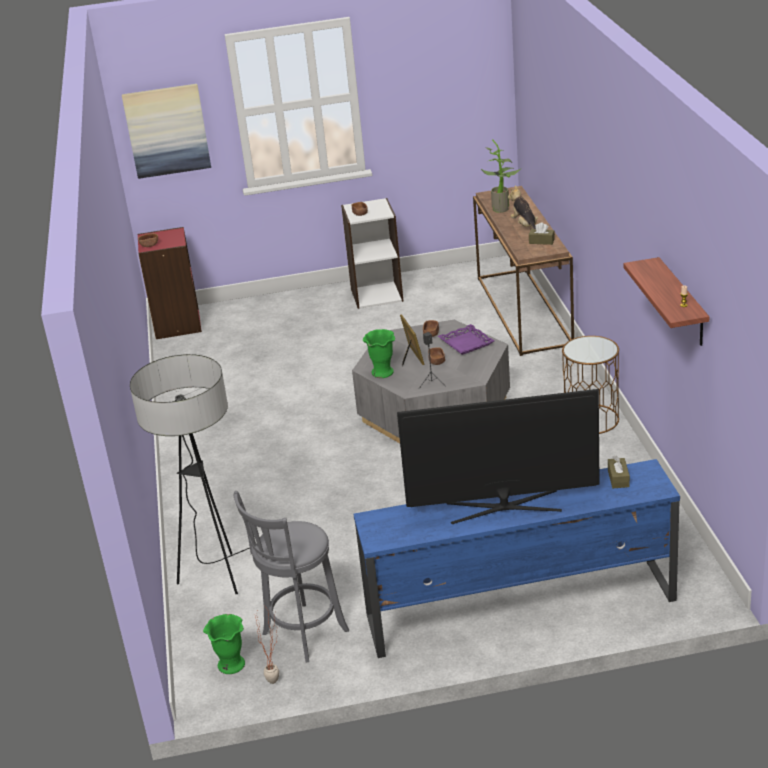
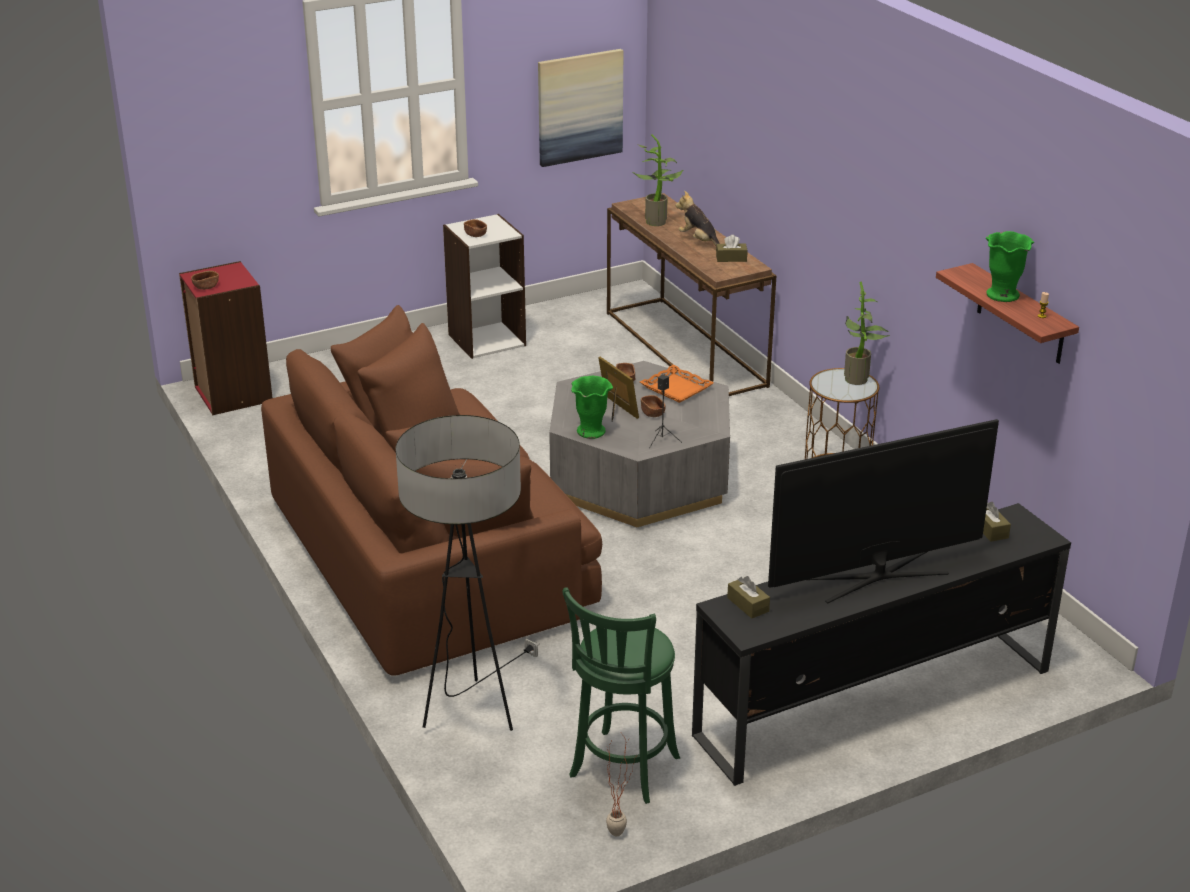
camera: 20 degrees left, 0 degrees up
picture [122,84,211,179] -> picture moved to [538,49,623,167]
green vase [203,614,245,674] -> green vase moved to [986,231,1034,302]
grey stool [233,491,349,662] -> green stool [562,587,680,804]
blue tv stand [353,459,680,658] -> black tv stand [692,503,1071,786]
purple tray [438,324,494,355] -> orange tray [640,365,714,403]
none -> brown sofa [261,305,602,676]
none -> brown tissue box [727,576,770,618]
none -> potted plant [844,282,890,385]

